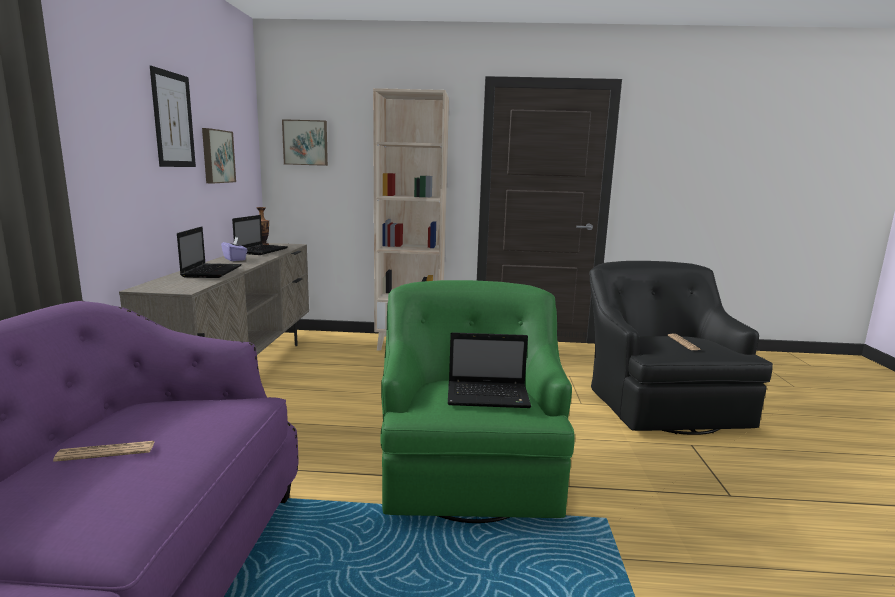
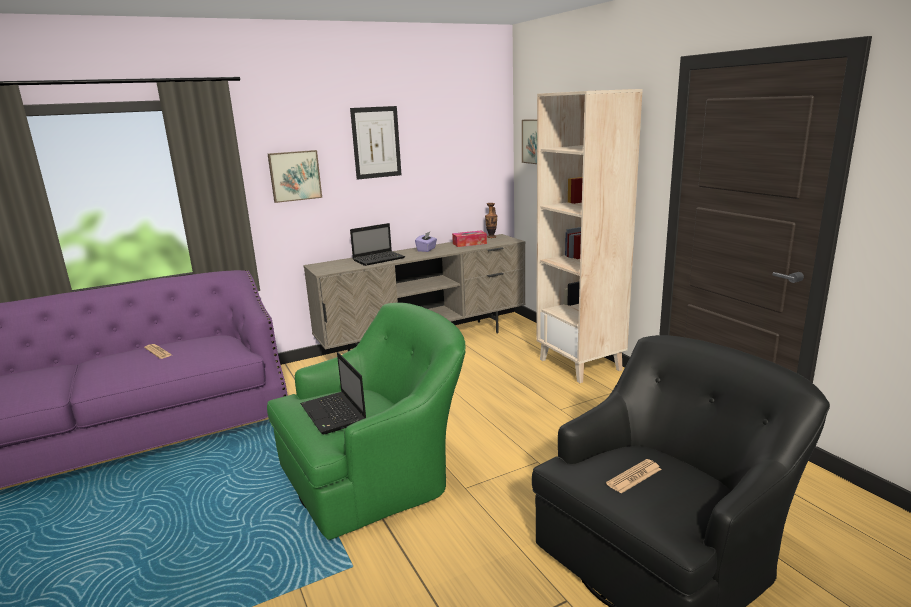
camera: 60 degrees right, 5 degrees up
picture [202,128,236,184] -> picture moved to [268,150,322,203]
laptop [232,215,288,255] -> tissue box [452,231,487,247]

